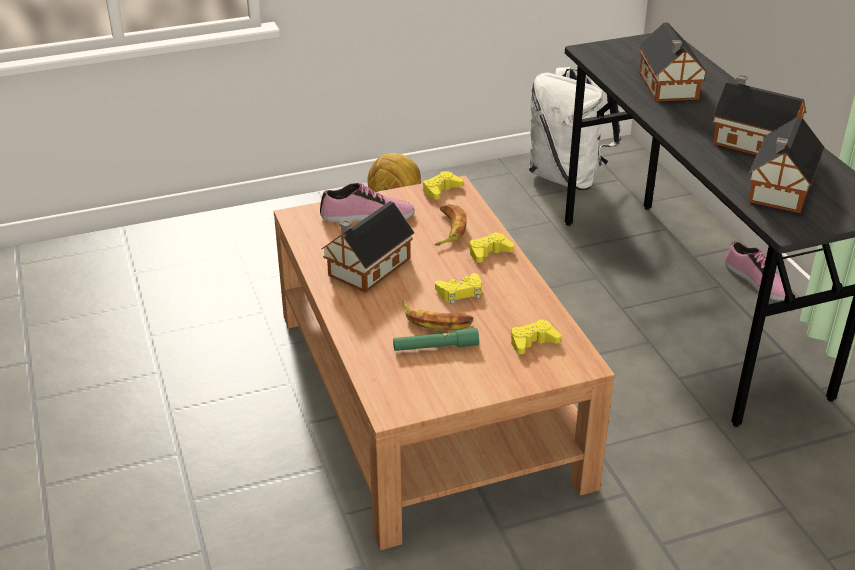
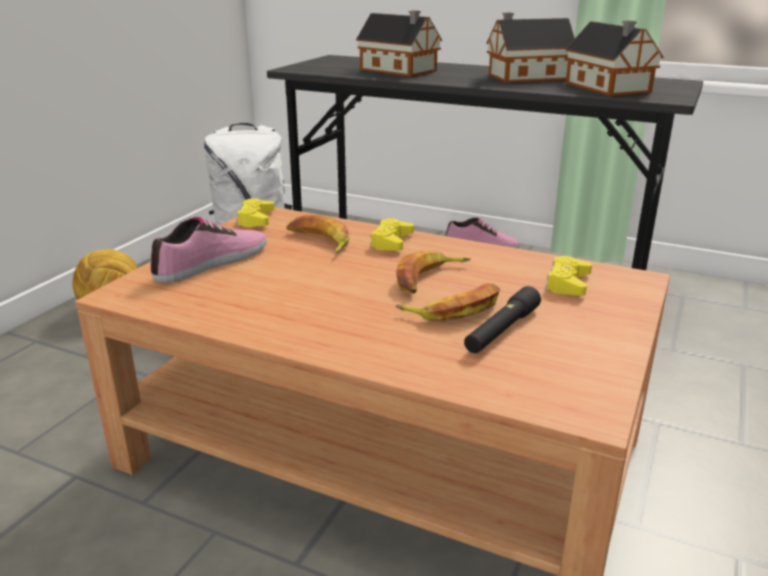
camera: 45 degrees left, 10 degrees down
toy house [321,201,414,293] -> none
green flashlight [393,328,479,351] -> black flashlight [464,286,541,353]
yellow game controller [435,273,482,304] -> banana [396,250,471,293]

